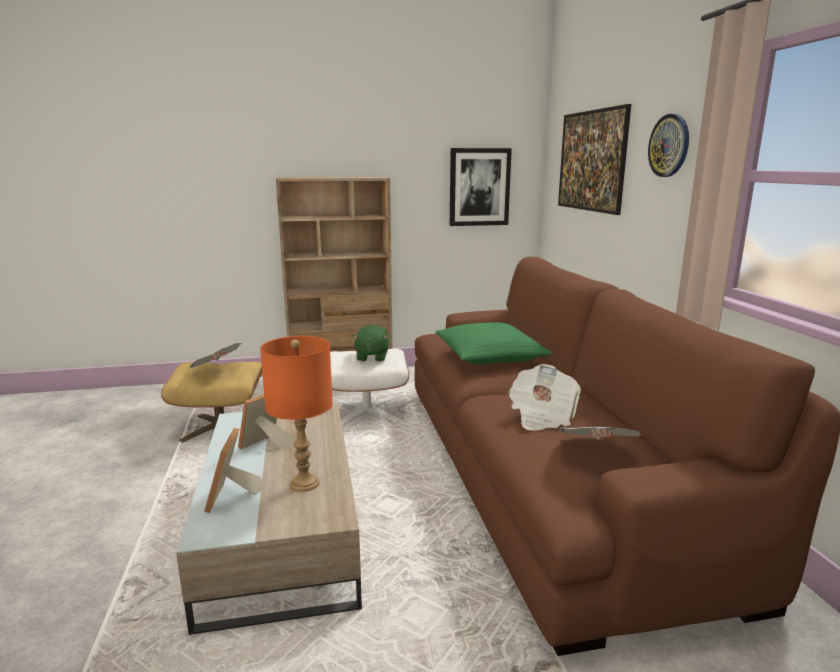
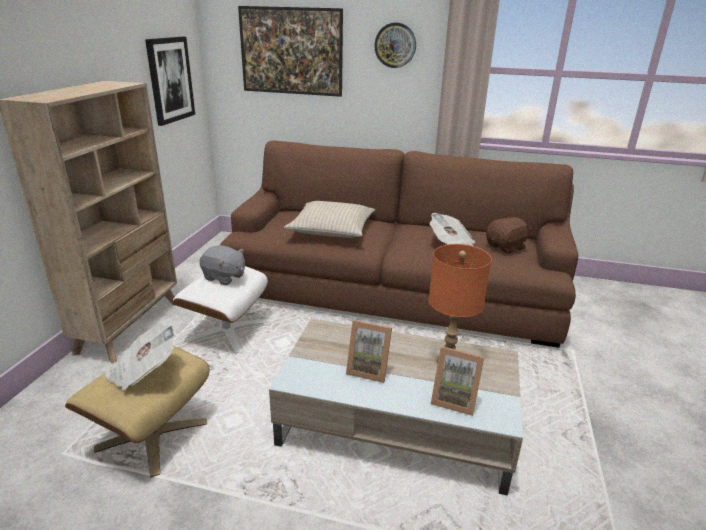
camera: 65 degrees left, 10 degrees up
picture frame [238,394,293,450] -> picture frame turned 45 degrees counterclockwise [346,320,392,383]
green plush toy [352,325,389,362] -> grey plush toy [199,245,245,285]
green pillow [435,322,552,364] -> beige pillow [284,201,375,238]
newspaper [558,427,642,440] -> brown plush toy [486,216,532,254]

